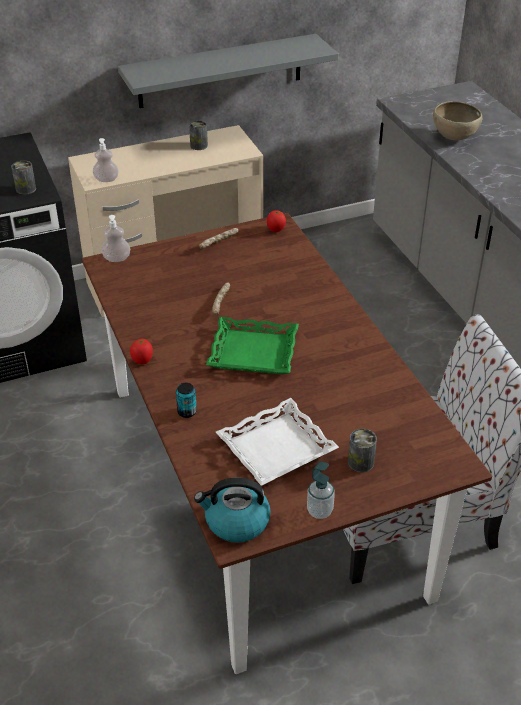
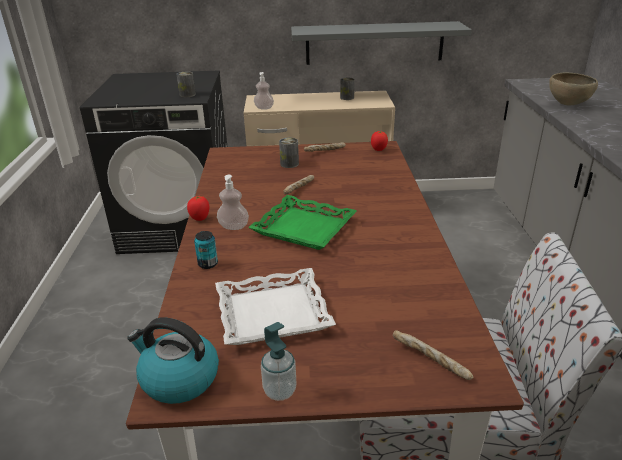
camera: 20 degrees right, 10 degrees down
soap dispenser [101,215,130,262] -> soap dispenser moved to [217,175,249,230]
can [348,429,377,472] -> can moved to [279,138,299,168]
none -> bread [393,330,474,380]

